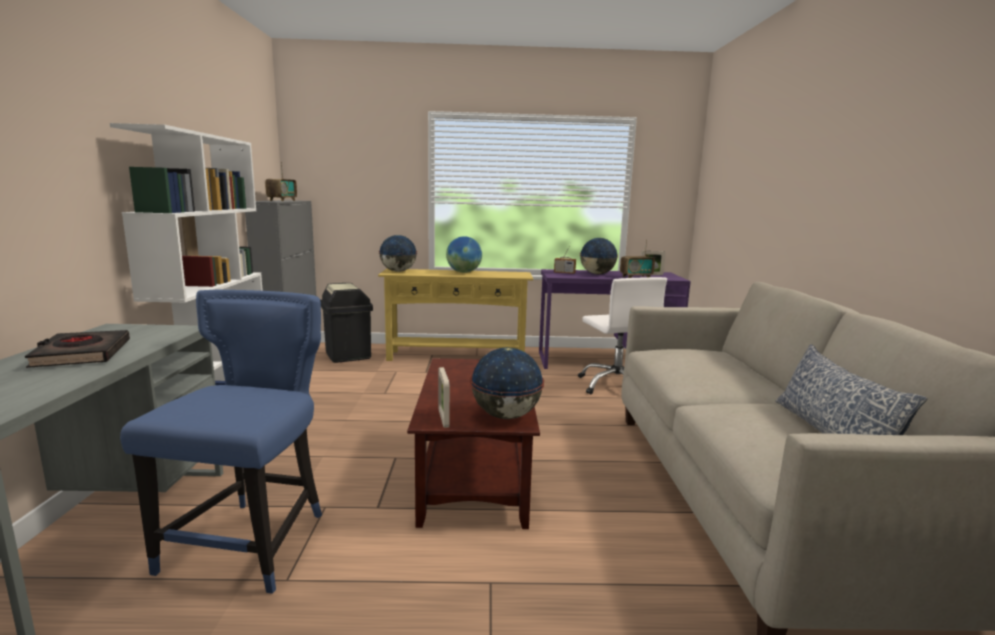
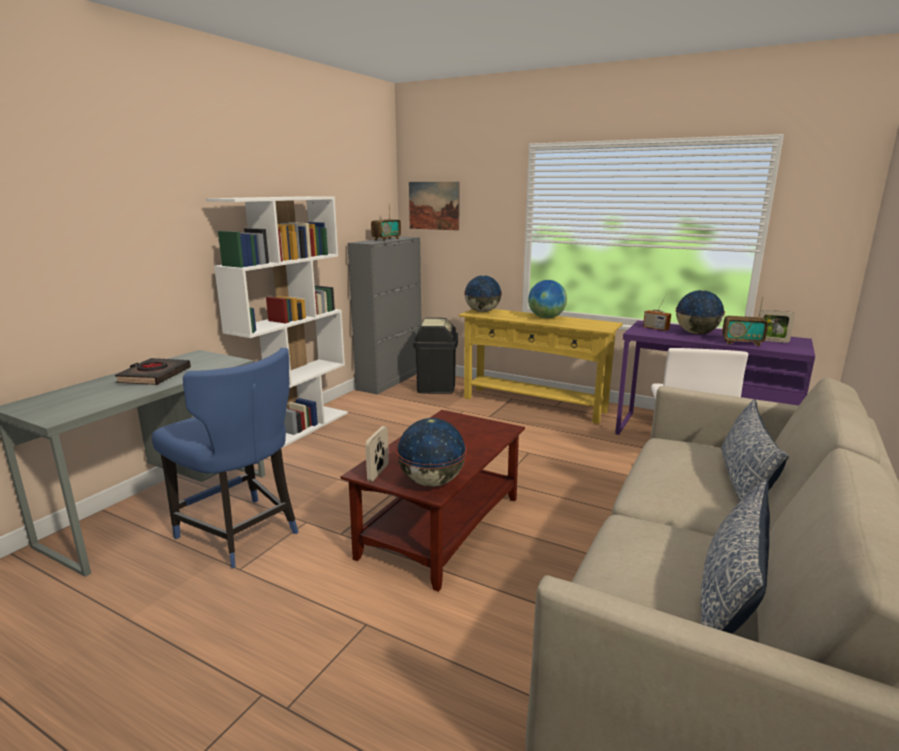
camera: 30 degrees right, 5 degrees up
blue chair [120,290,322,594] -> blue chair turned 90 degrees clockwise [152,348,298,568]
none -> picture [409,182,460,231]
none -> pillow [721,399,789,502]

